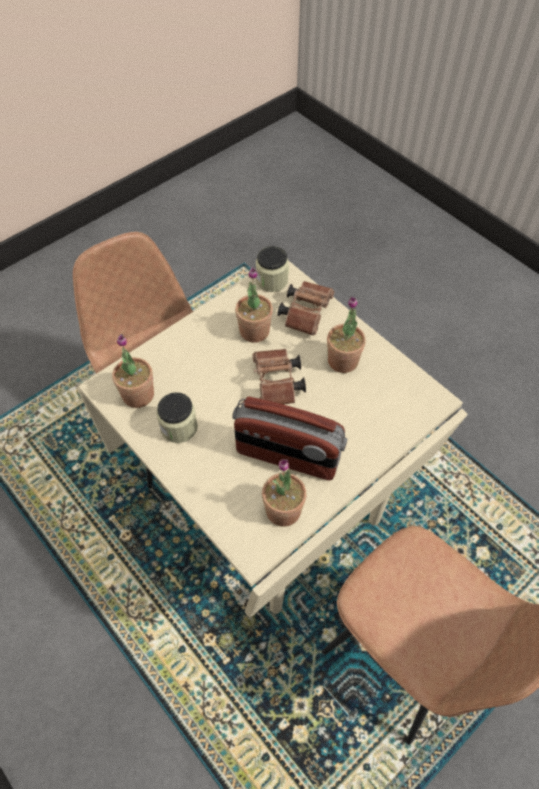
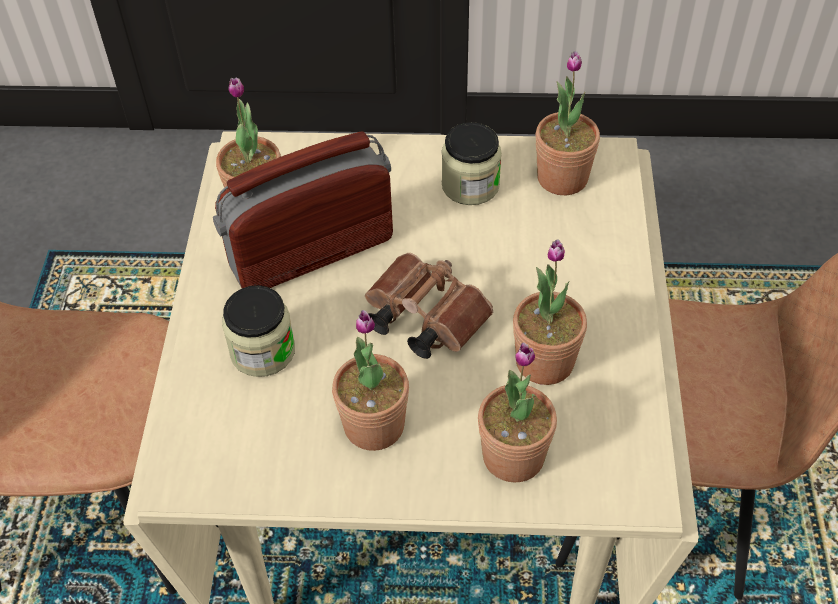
camera: 135 degrees right, 5 degrees down
jar [256,246,289,292] -> jar moved to [222,285,295,377]
brown binoculars [277,281,334,336] -> potted plant [478,343,557,483]

